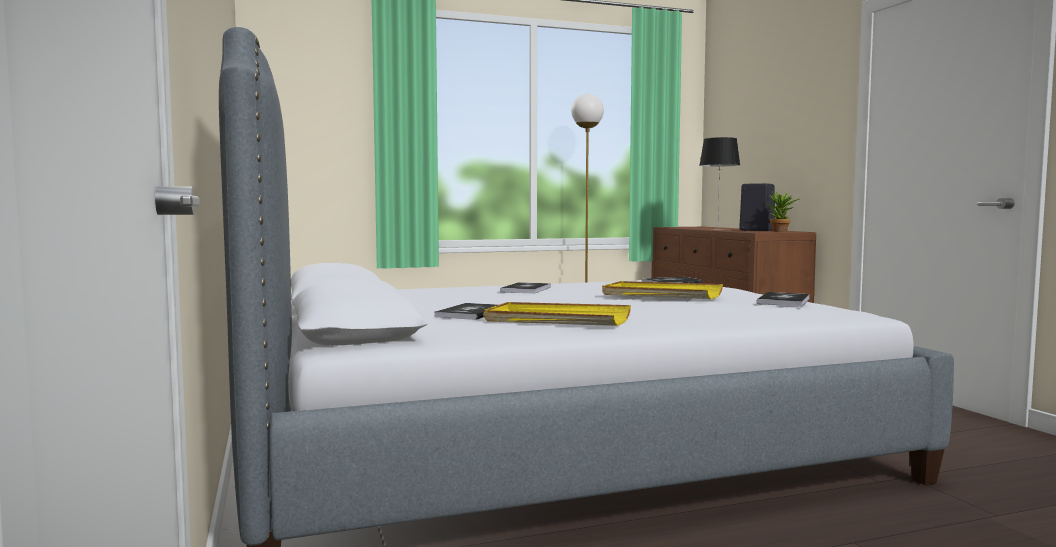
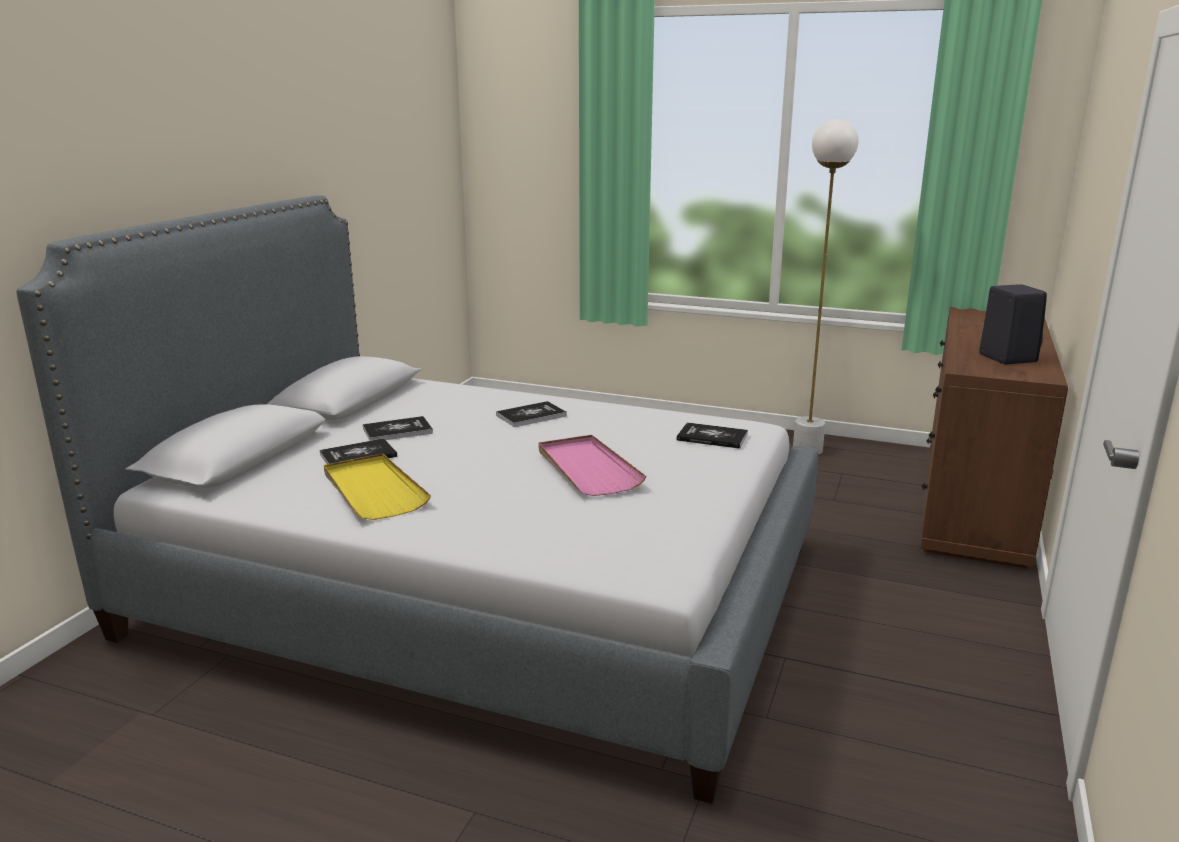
camera: 40 degrees right, 15 degrees up
yellow tray [602,281,723,299] -> pink tray [539,435,646,496]
table lamp [699,137,740,230] -> none
book [757,292,810,307] -> book moved to [363,416,433,441]
potted plant [766,191,800,232] -> none

